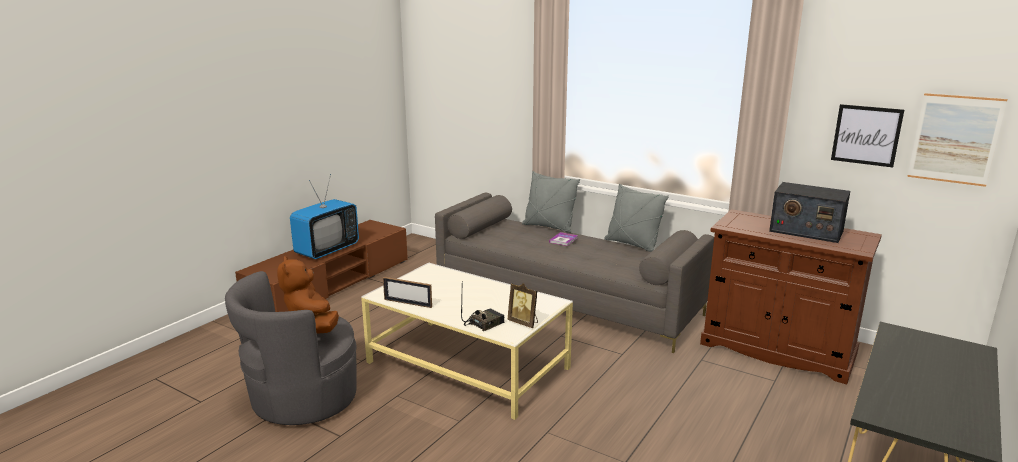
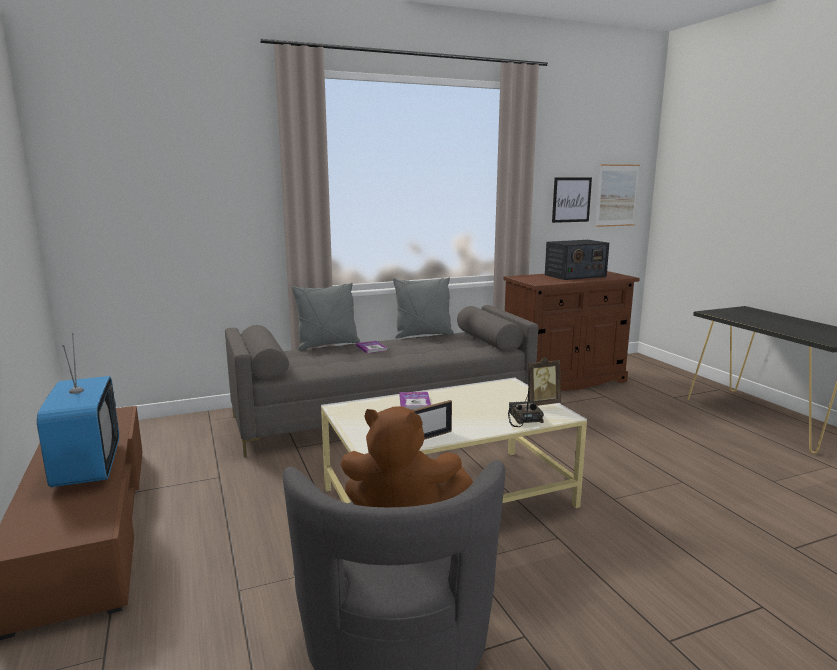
camera: 55 degrees left, 5 degrees down
none -> book [399,392,431,410]

